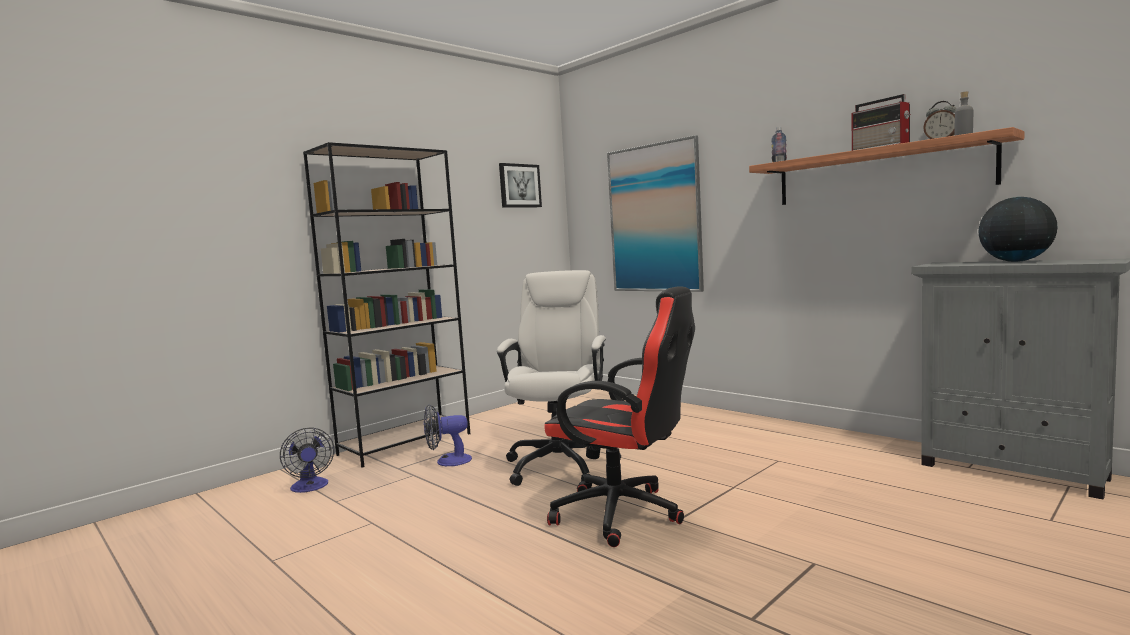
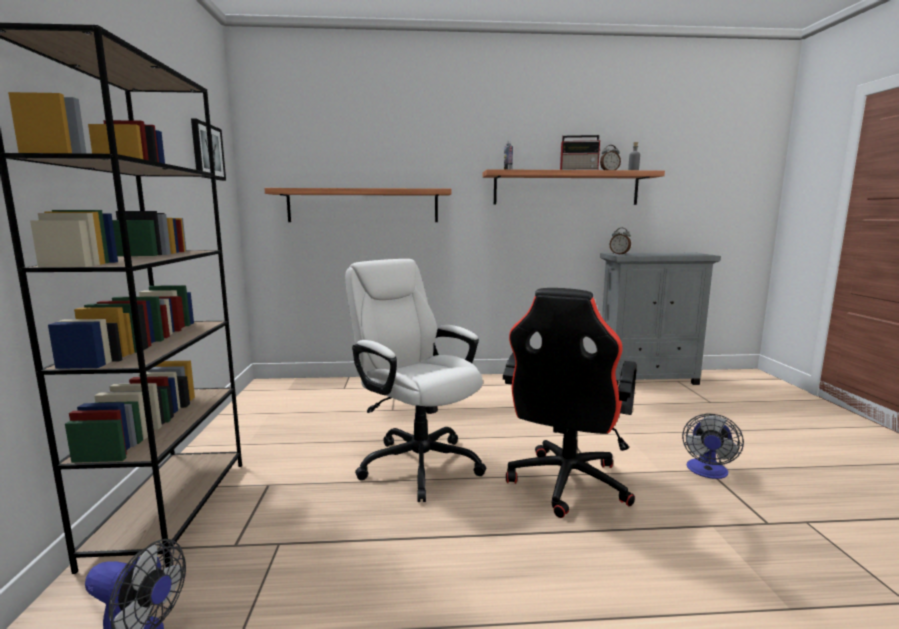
camera: 50 degrees left, 5 degrees up
fan [424,404,472,466] -> fan moved to [682,413,744,479]
black office chair [544,287,695,547] -> black office chair turned 135 degrees clockwise [503,288,637,518]
picture [607,135,704,292] -> shelf [264,188,451,222]
globe [979,197,1058,262] -> none
none -> alarm clock [610,228,631,255]

